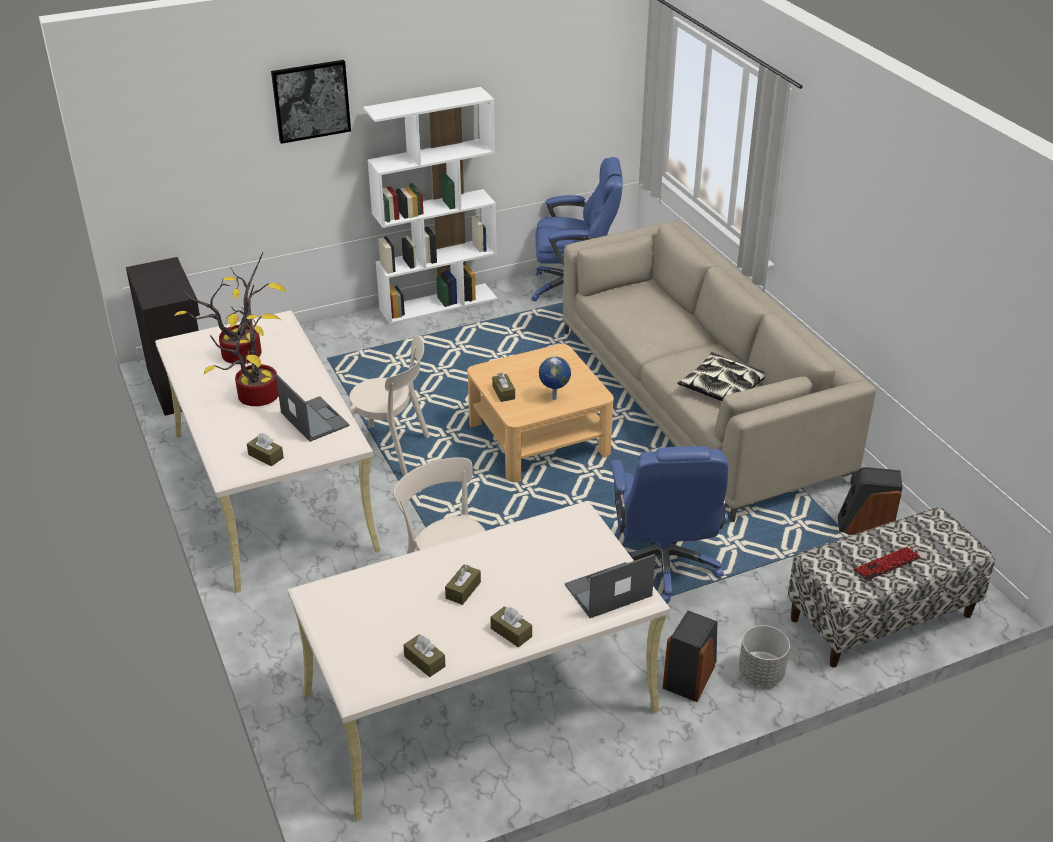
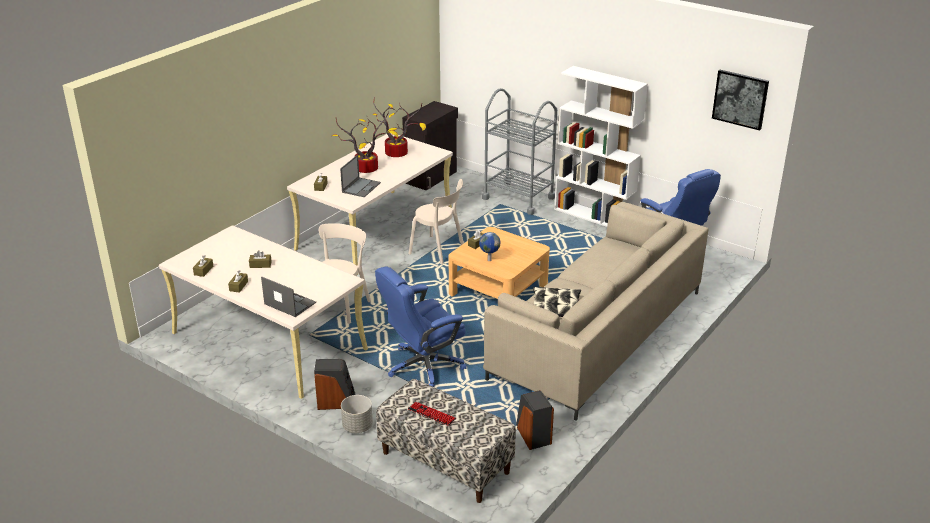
camera: 60 degrees right, 5 degrees down
picture [271,60,351,144] -> picture moved to [712,70,769,131]
beige chair [345,335,430,476] -> beige chair turned 45 degrees counterclockwise [408,179,464,265]
none -> grey cart [482,88,557,215]

